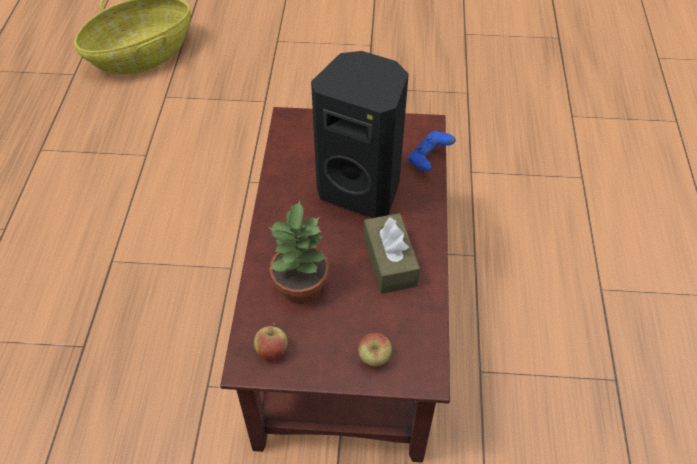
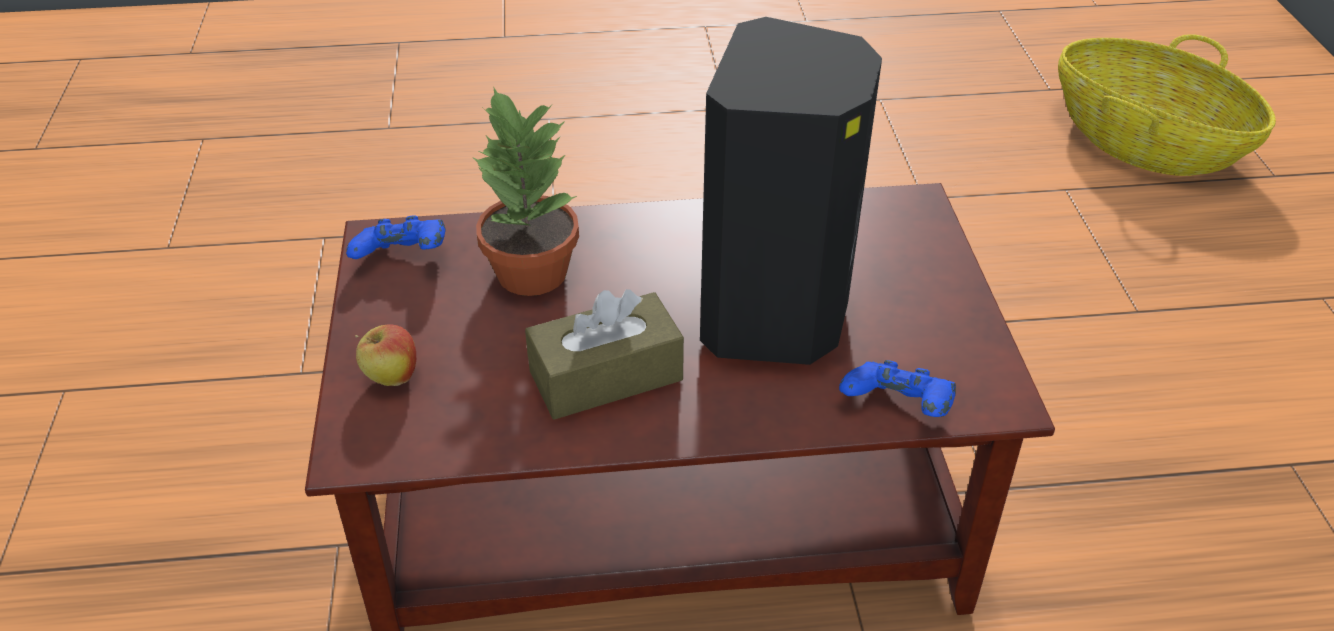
camera: 80 degrees right, 10 degrees down
apple [254,323,287,361] -> blue game controller [346,215,446,259]

